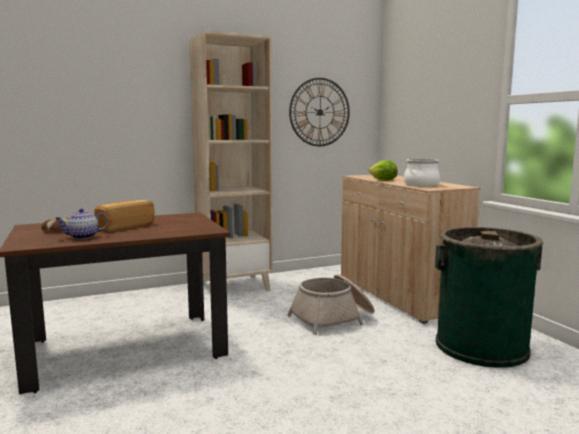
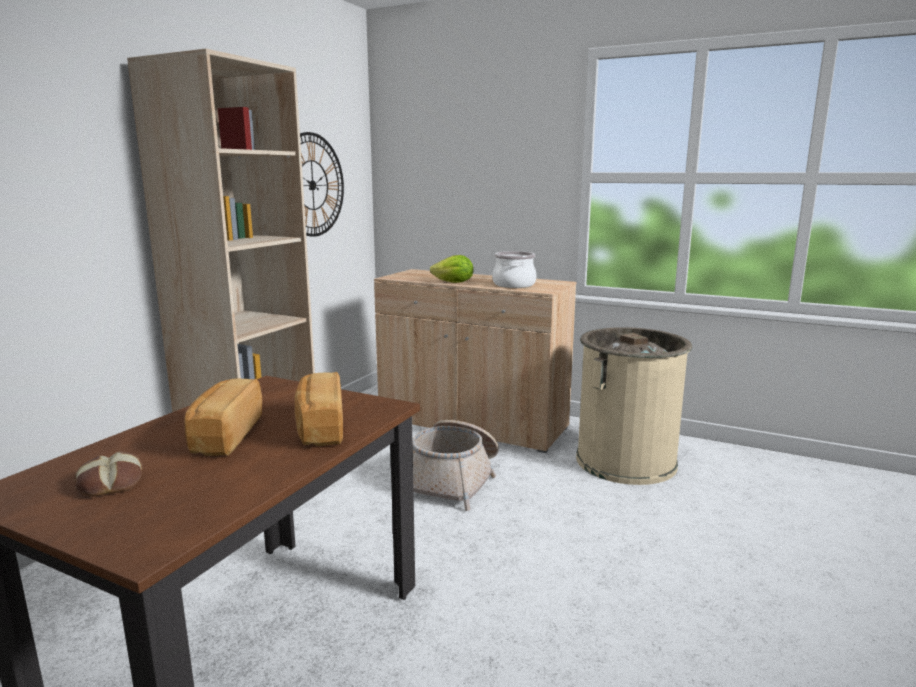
camera: 40 degrees left, 5 degrees up
teapot [55,209,108,239] -> none
green trash can [435,227,543,368] -> beige trash can [576,327,692,485]
none -> bread [295,372,343,446]

